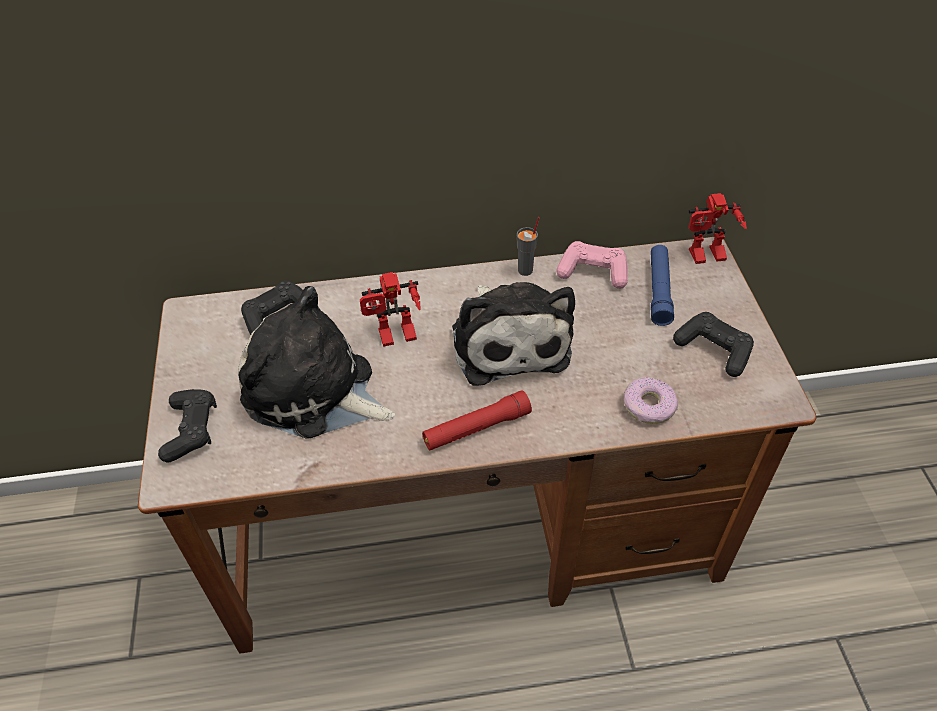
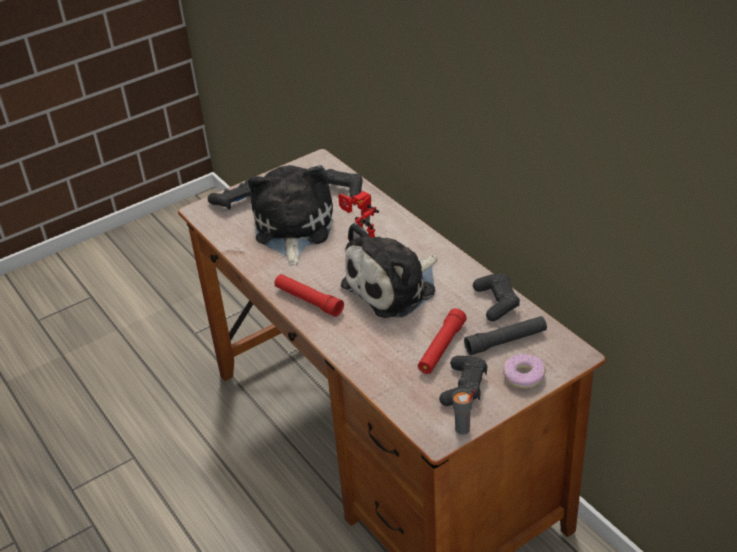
camera: 65 degrees right, 10 degrees down
grey cup [517,217,540,276] -> grey cup moved to [452,389,475,435]
pink game controller [556,241,628,289] -> black game controller [473,273,520,321]
donut [624,377,678,424] -> donut moved to [503,353,546,389]
blue flashlight [651,245,674,326] -> black flashlight [464,316,547,355]
toy robot [688,193,747,264] -> none
none -> red flashlight [418,308,467,374]

